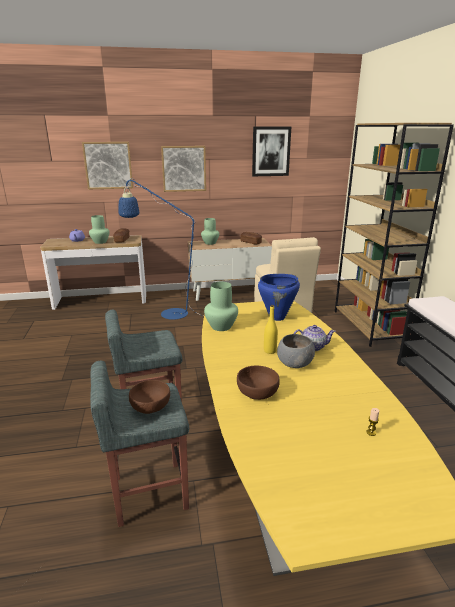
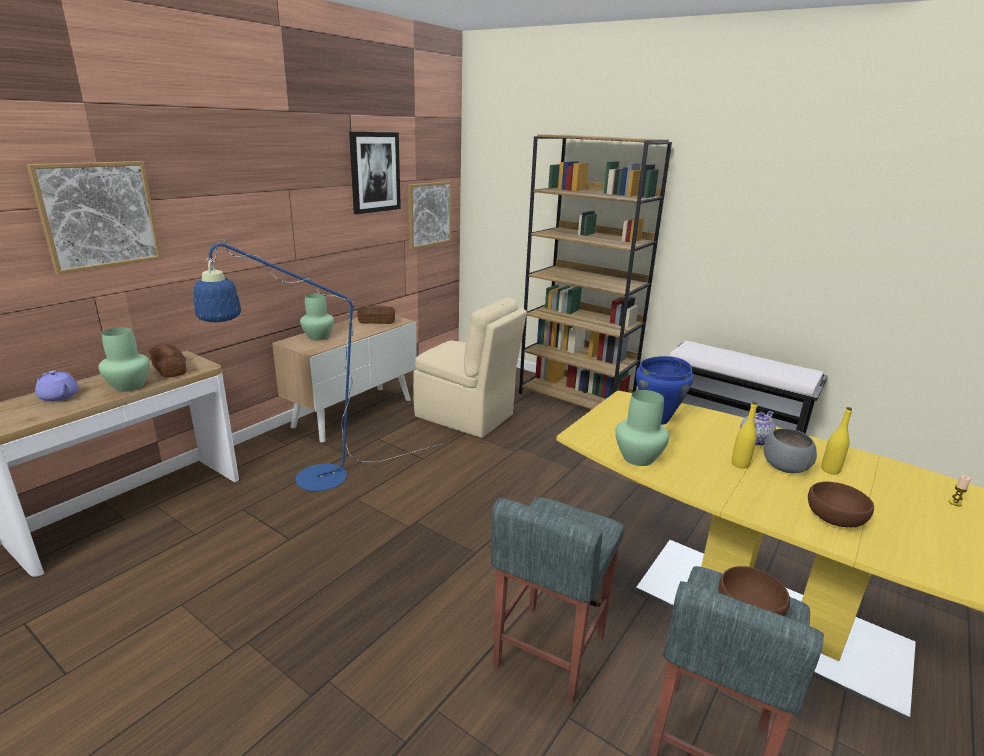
camera: 45 degrees left, 0 degrees up
picture [161,146,206,192] -> picture moved to [408,181,452,249]
none -> yellow bottle [821,407,852,475]

